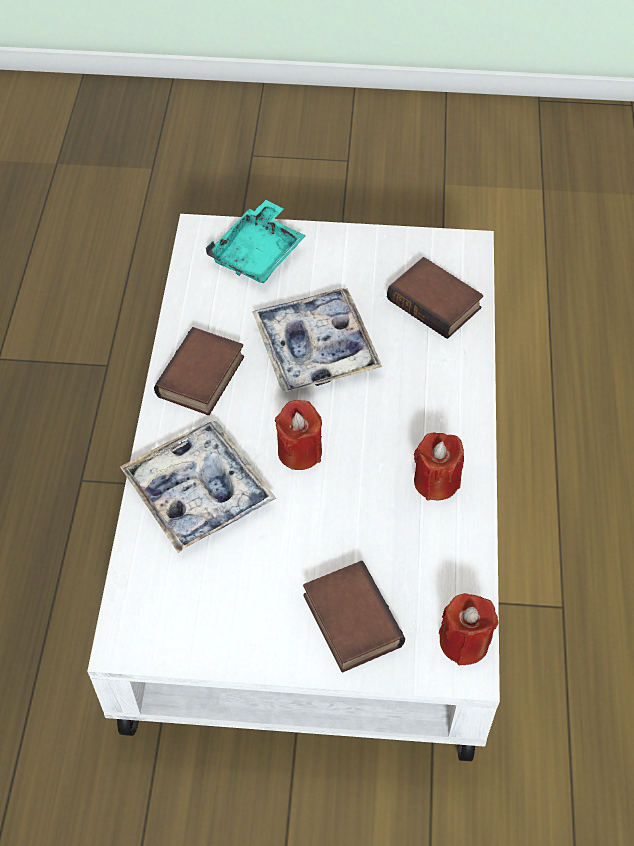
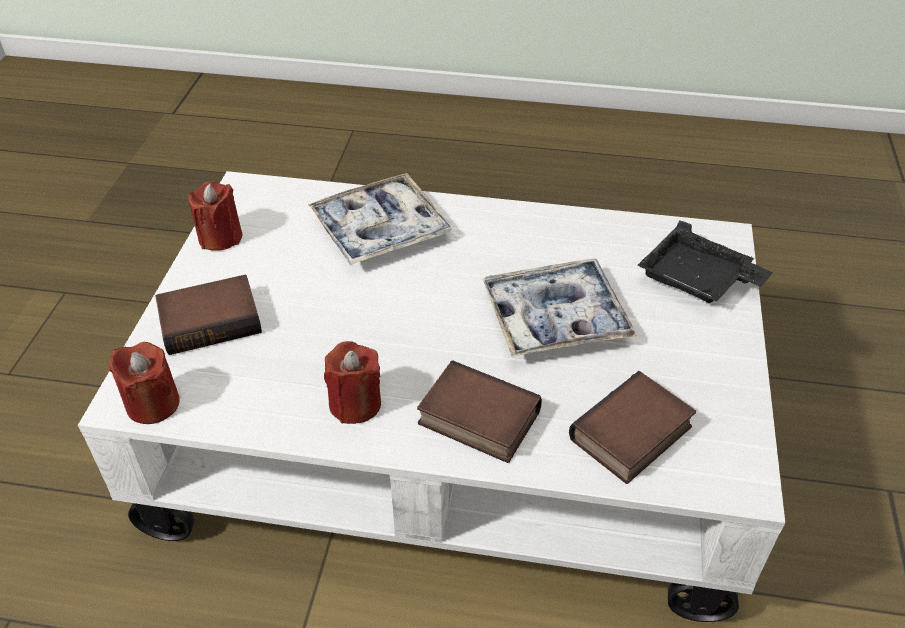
camera: 95 degrees right, 10 degrees down
book [154,327,244,415] -> book moved to [417,360,542,463]
turquoise tray [206,200,306,283] -> black tray [637,220,773,303]
red candle [275,400,322,470] -> red candle moved to [188,181,242,251]

